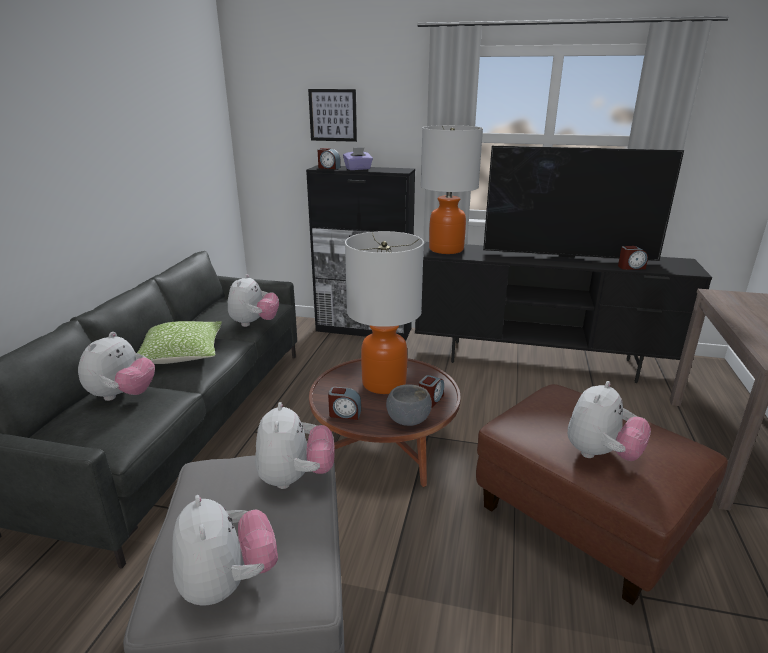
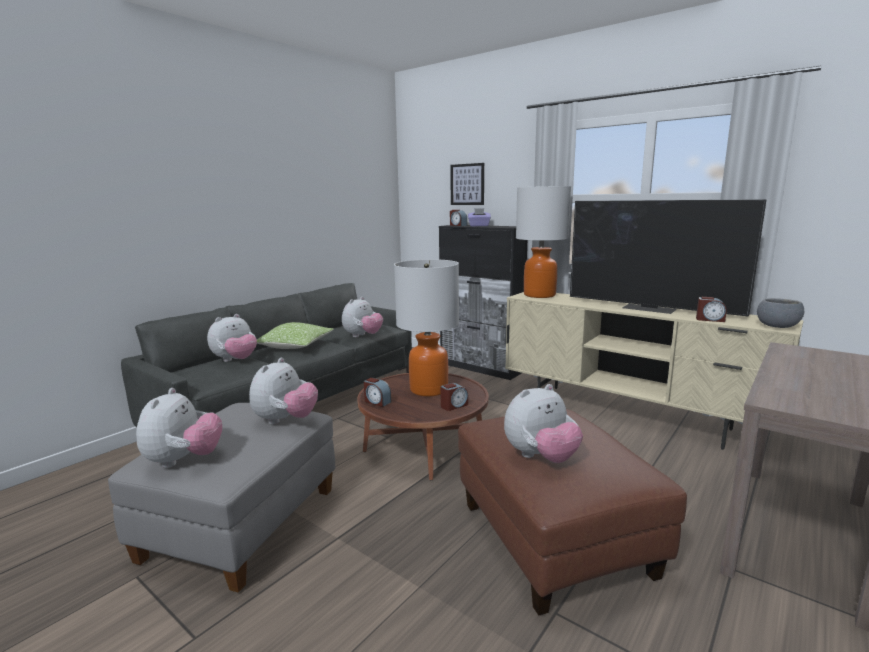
camera: 25 degrees right, 10 degrees down
grey bowl [386,384,432,426] -> grey bowl moved to [757,298,804,328]
black tv stand [415,242,712,383] -> beige tv stand [505,292,803,450]

